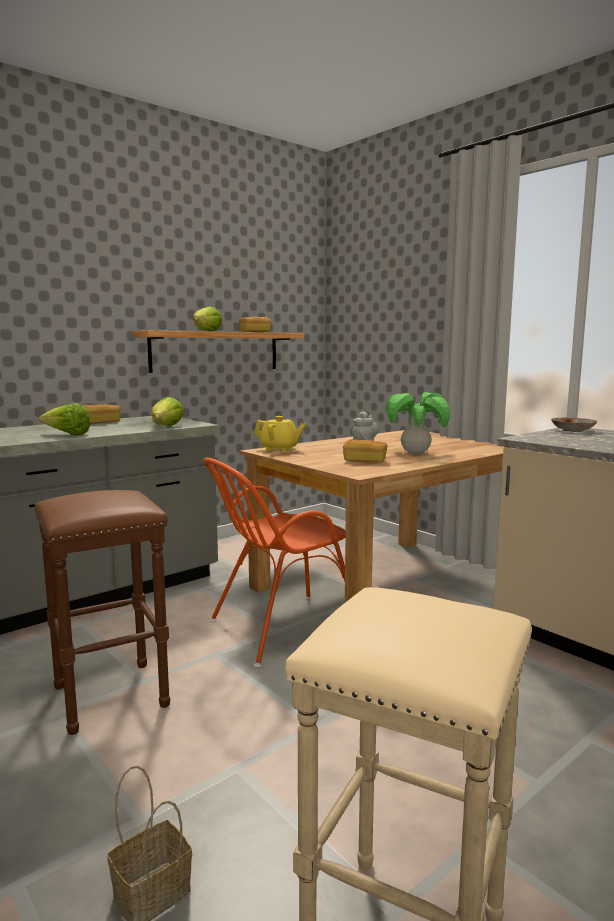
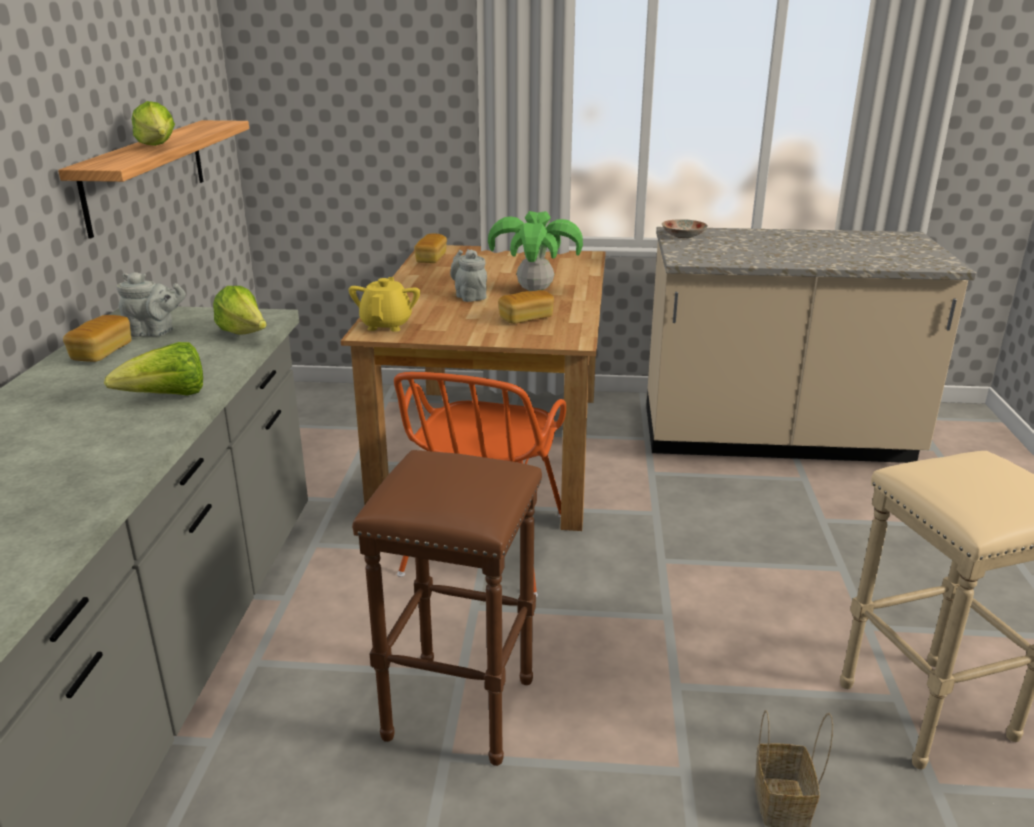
camera: 45 degrees left, 15 degrees up
bread [239,317,271,333] -> bread moved to [414,233,447,263]
yellow teapot [254,416,306,452] -> yellow teapot turned 60 degrees counterclockwise [349,277,420,332]
none -> grey teapot [117,272,186,337]

